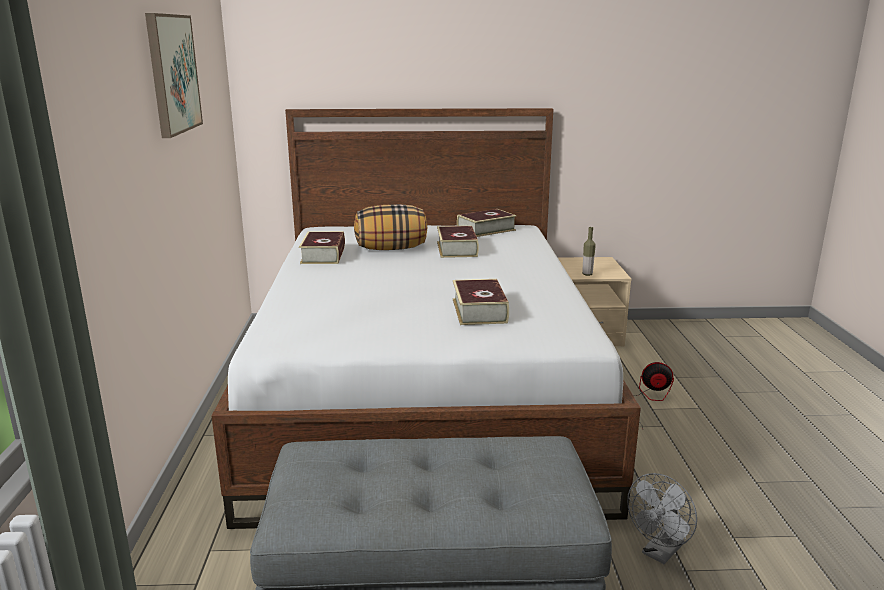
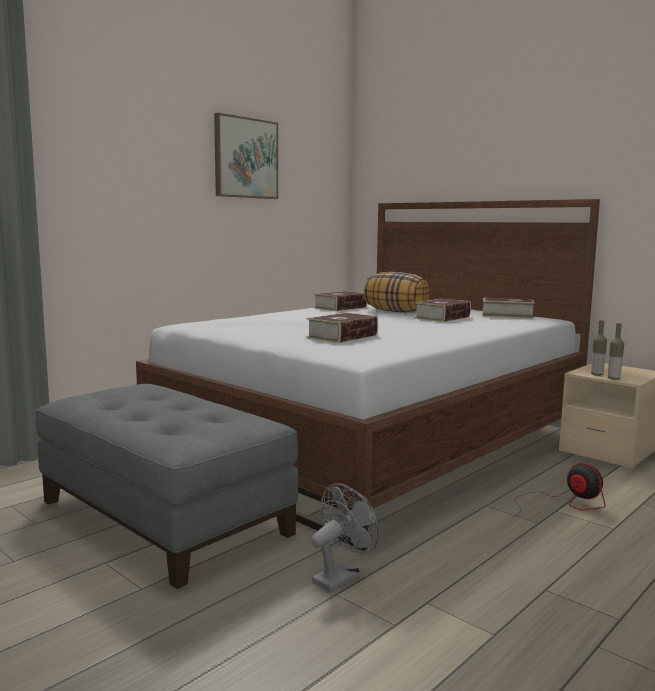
camera: 45 degrees right, 10 degrees down
grey fan [627,473,697,564] -> grey fan turned 135 degrees clockwise [311,483,379,592]
none -> bottle [608,323,624,380]

